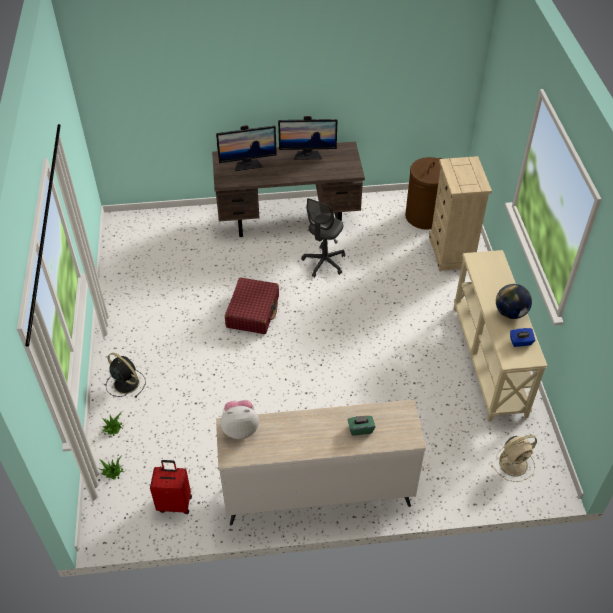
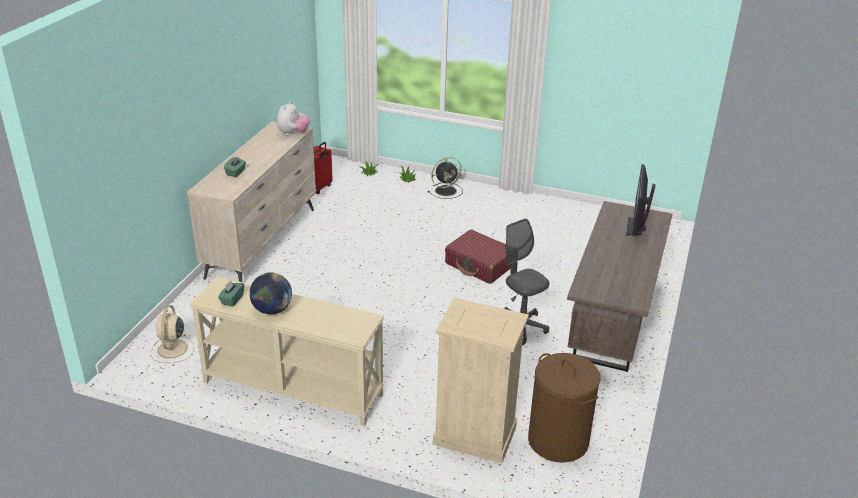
camera: 115 degrees right, 15 degrees down
monitor [278,116,337,160] -> none
blue tissue box [510,328,535,347] -> green tissue box [218,280,244,307]

